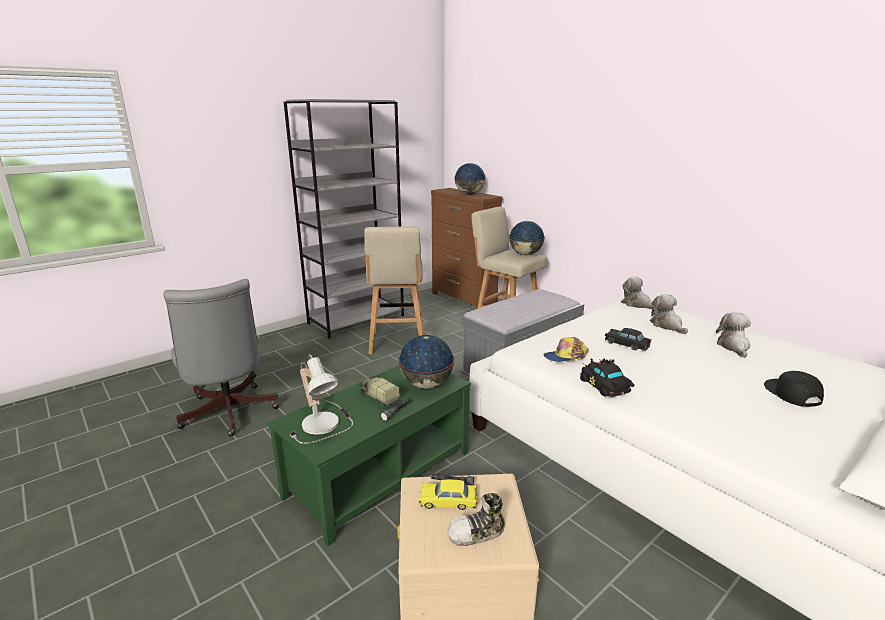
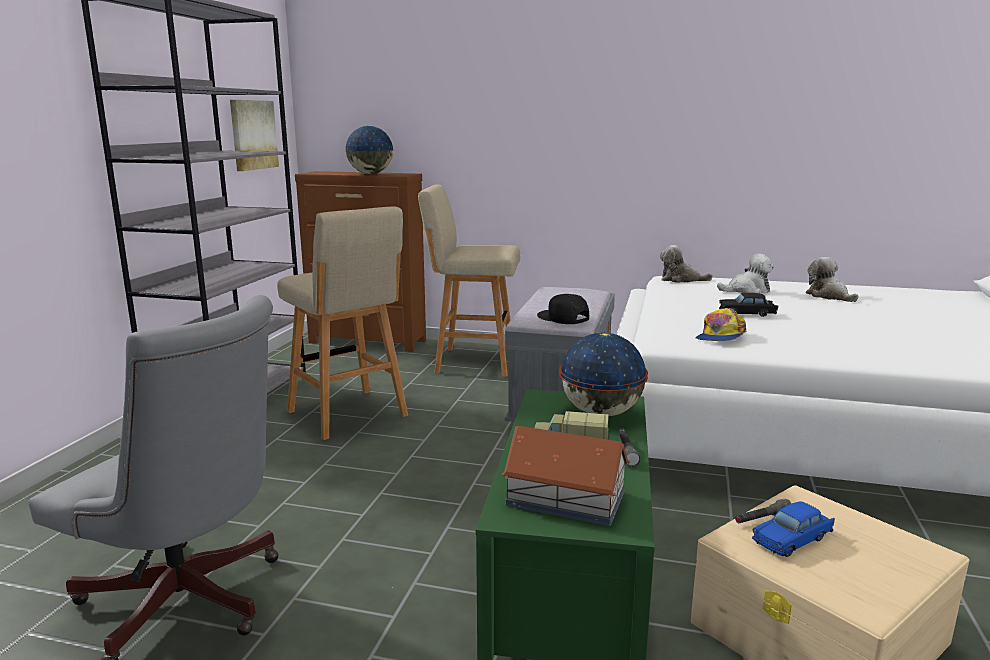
camera: 35 degrees left, 5 degrees down
table lamp [290,354,353,444] -> toy house [502,426,630,526]
yellow toy car [419,479,477,510] -> blue toy car [752,502,835,557]
shoe [447,493,505,546] -> none
globe [509,221,545,255] -> none
black toy car [580,358,635,397] -> none
plush toy [650,294,688,334] -> plush toy turned 135 degrees clockwise [717,253,774,294]
black cap [764,371,824,407] -> black cap moved to [537,294,589,324]
none -> picture [230,100,279,171]

